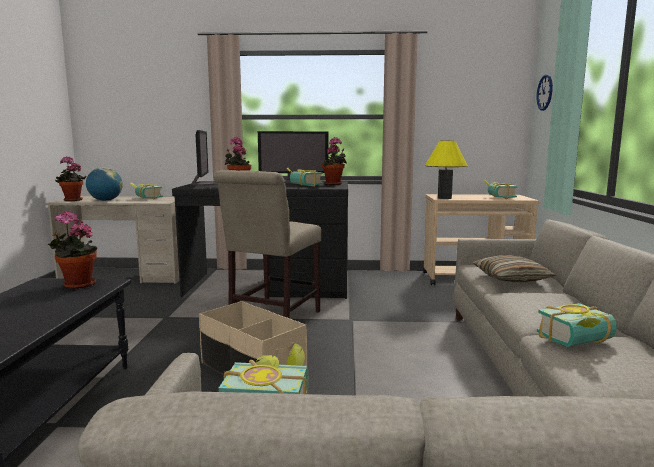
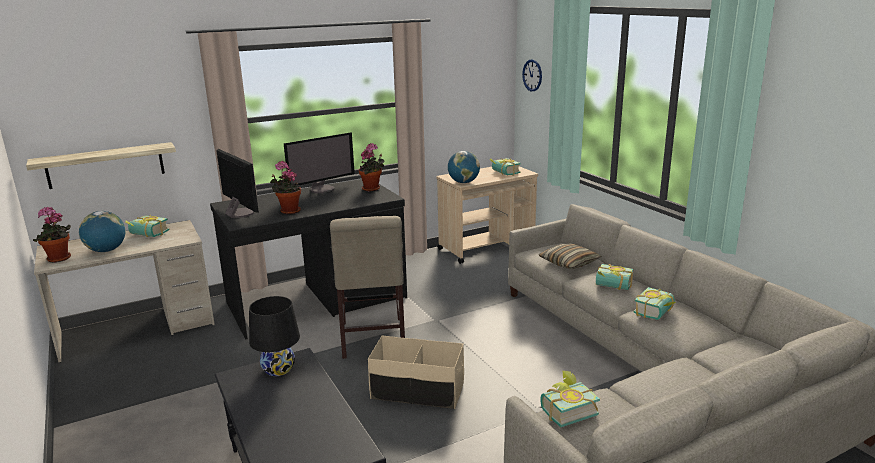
camera: 30 degrees left, 10 degrees up
potted plant [47,211,97,289] -> black table lamp [249,296,300,376]
book [286,167,323,187] -> book moved to [596,264,633,290]
yellow table lamp [425,140,468,199] -> globe [448,151,480,183]
none -> shelf [26,142,176,189]

